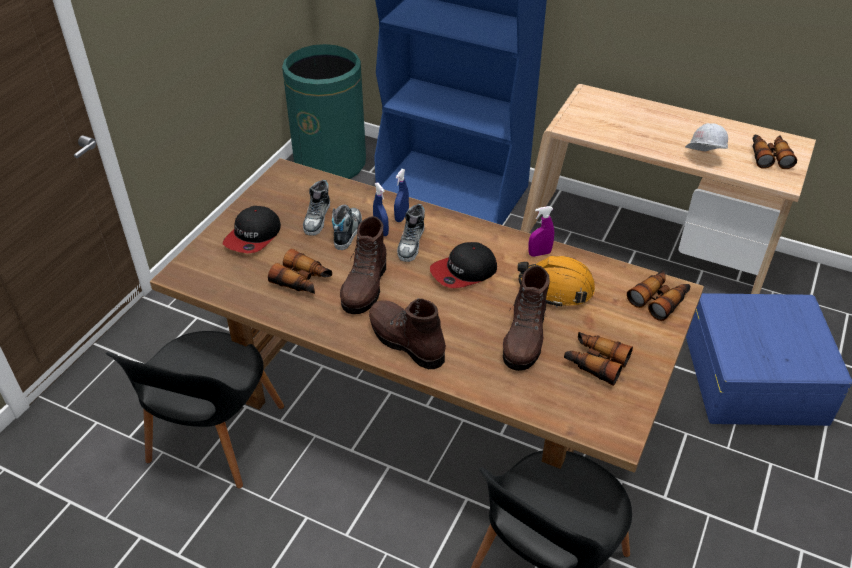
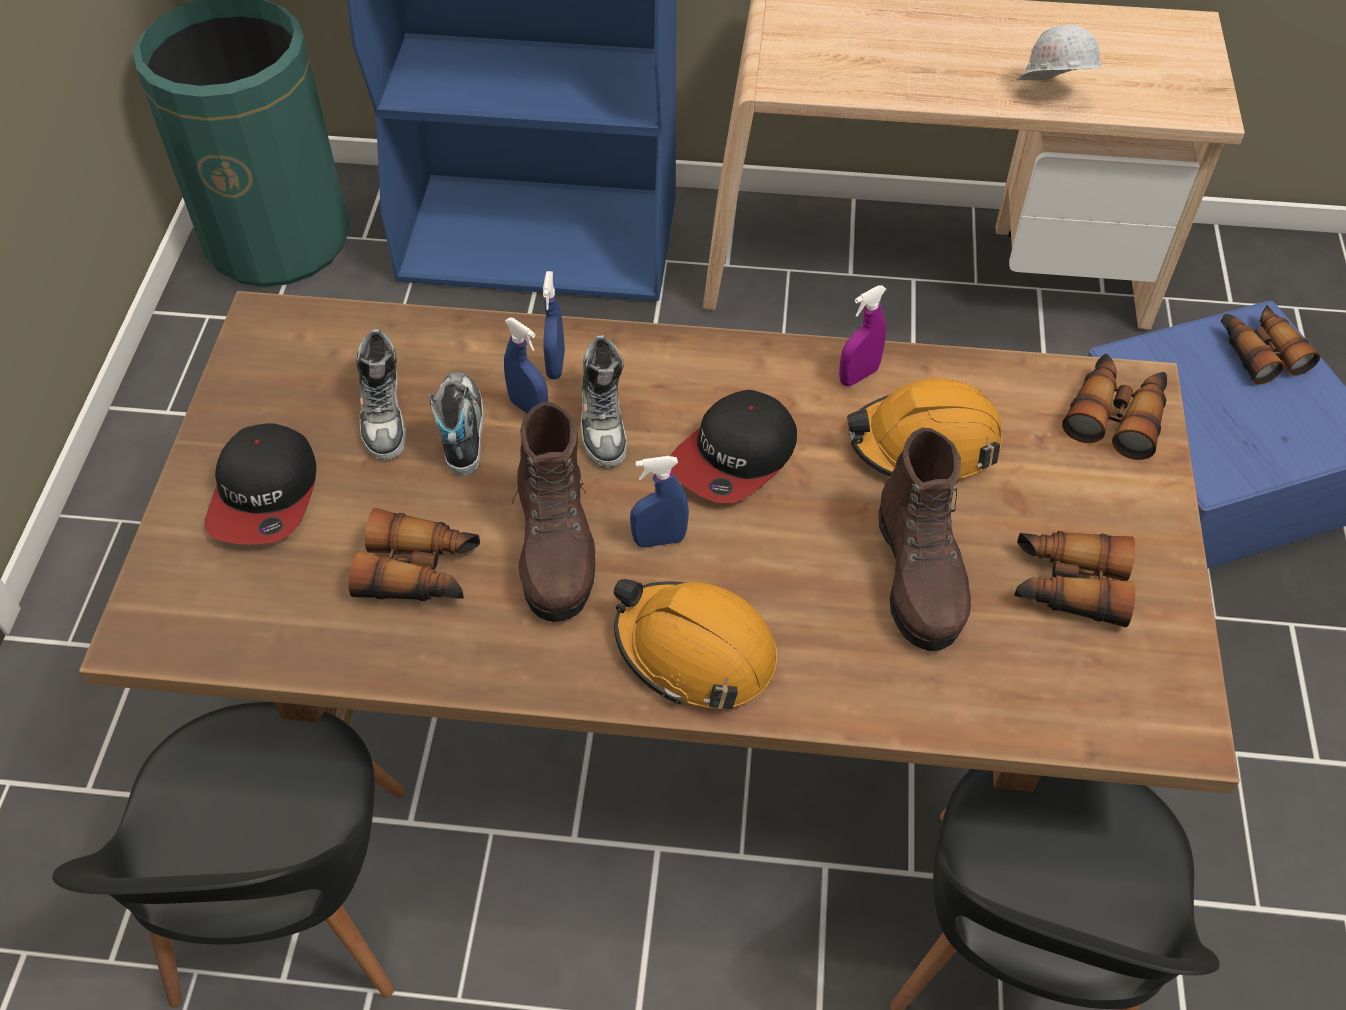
camera: 20 degrees left, 10 degrees up
brown boot [369,298,446,369] -> orange hard hat [614,579,777,709]
binoculars [752,135,797,169] -> binoculars moved to [1221,304,1320,385]
none -> blue spray bottle [630,456,689,547]

